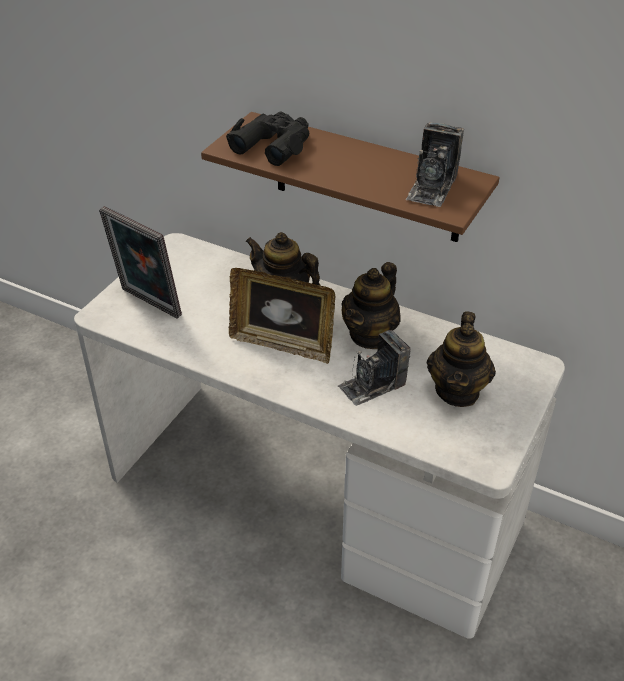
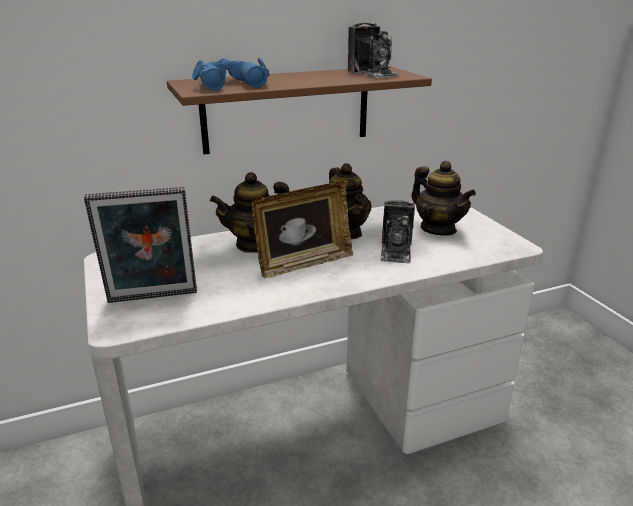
camera: 50 degrees left, 15 degrees down
black binoculars [226,111,309,166] -> blue binoculars [192,58,270,91]

